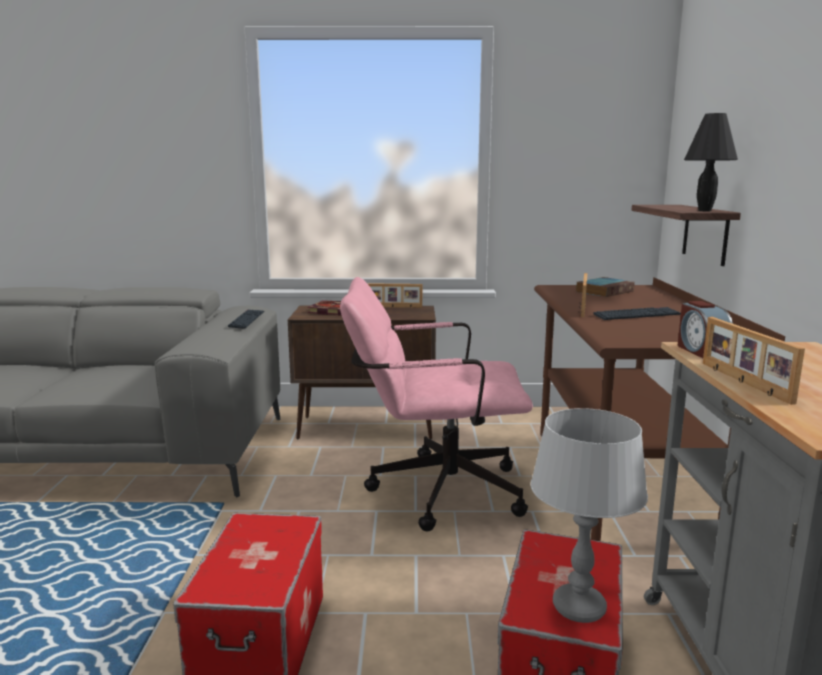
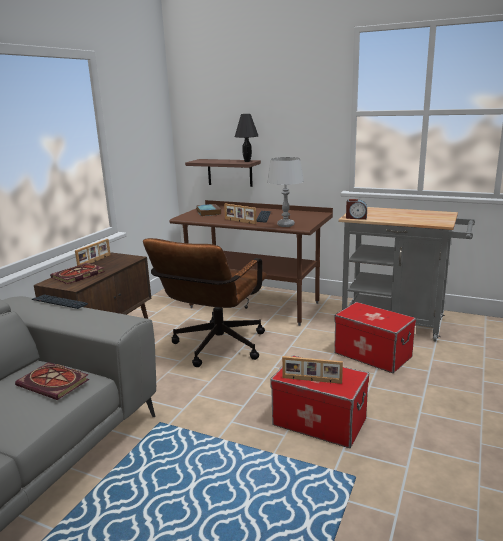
camera: 65 degrees left, 5 degrees up
pink office chair [340,277,533,531] -> brown office chair [143,238,267,367]
grey table lamp [531,408,648,623] -> grey table lamp moved to [267,157,304,227]
picture frame [703,317,805,405] -> picture frame moved to [282,356,343,384]
none -> book [15,362,89,400]

